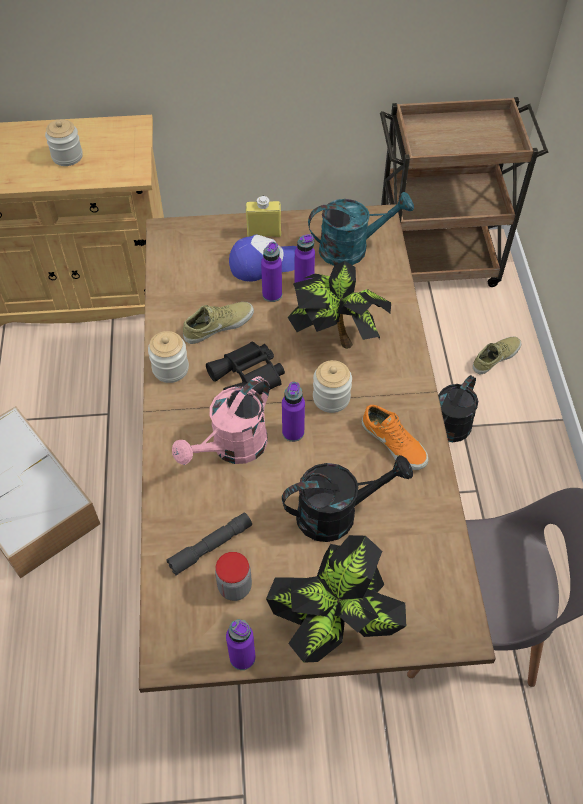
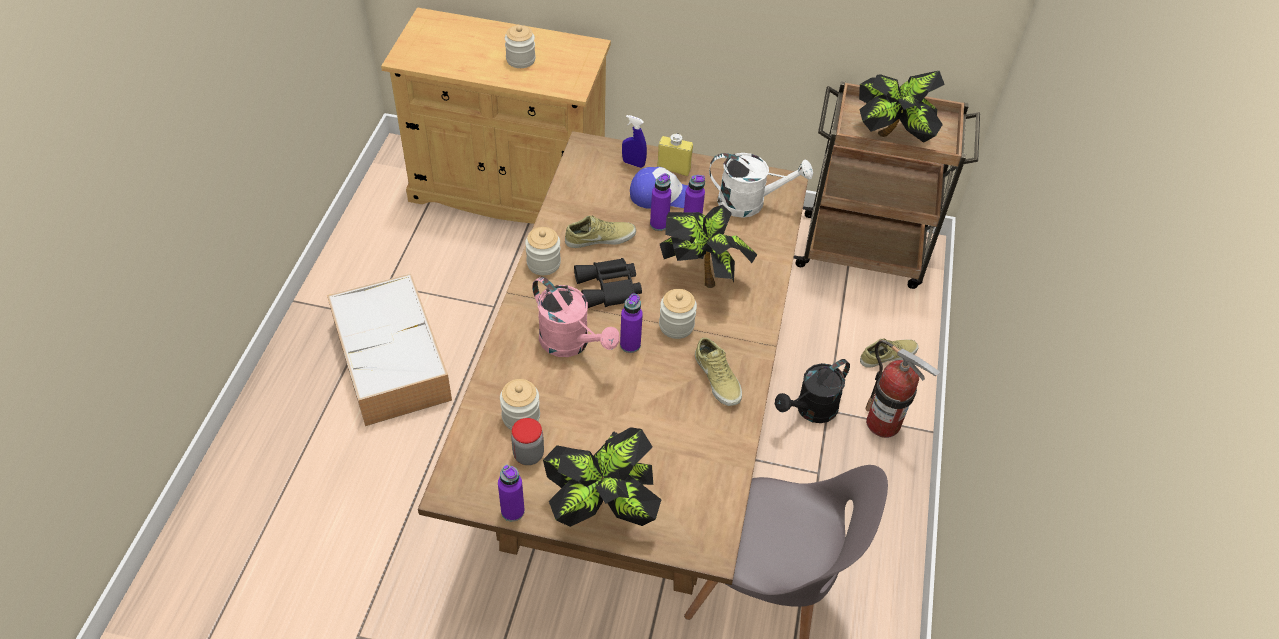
camera: 15 degrees right, 5 degrees down
grey flashlight [166,512,252,576] -> jar [500,379,540,430]
pink watering can [172,376,270,465] -> pink watering can turned 105 degrees counterclockwise [532,277,620,357]
black watering can [282,455,413,542] -> none
turquoise watering can [308,192,414,266] -> white watering can [709,153,813,218]
orange shoe [362,405,429,470] -> beige shoe [695,338,742,406]
none -> blue spray bottle [622,115,647,168]
none -> potted plant [859,71,945,143]
none -> fire extinguisher [865,340,940,438]

